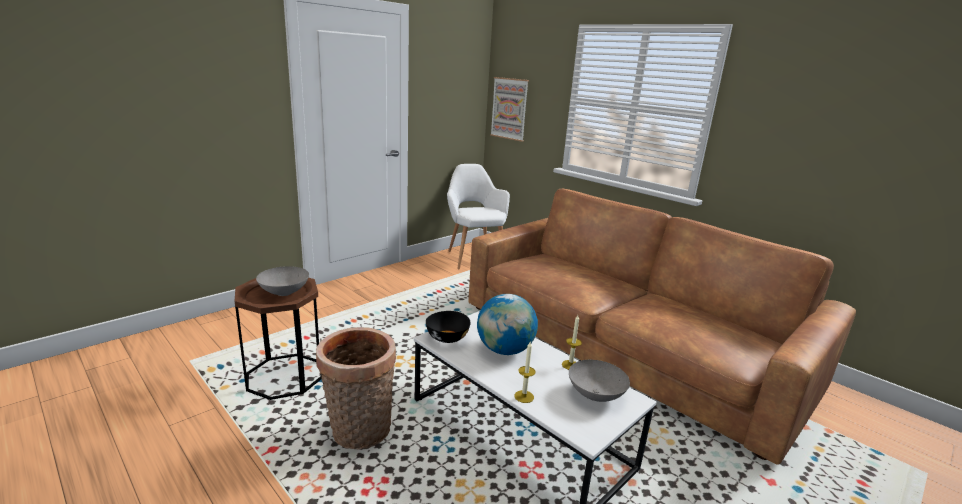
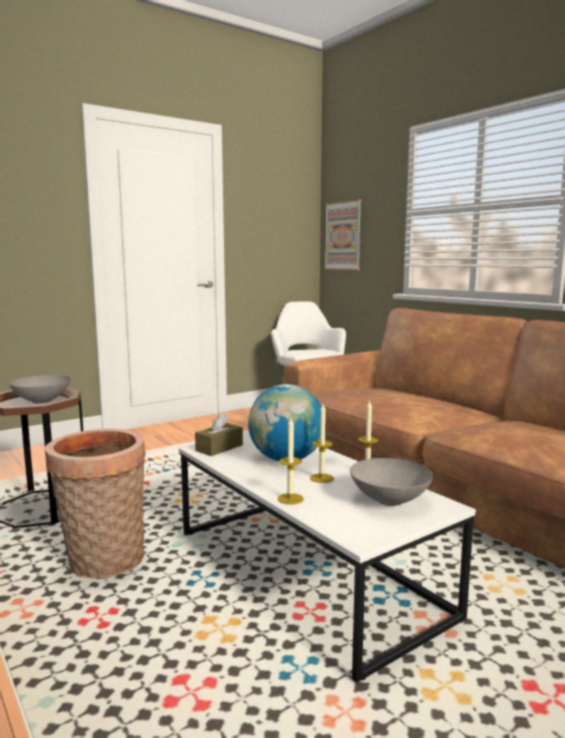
camera: 10 degrees right, 10 degrees down
black bowl [426,311,471,343] -> brown tissue box [195,412,243,456]
none -> candle [310,404,334,483]

